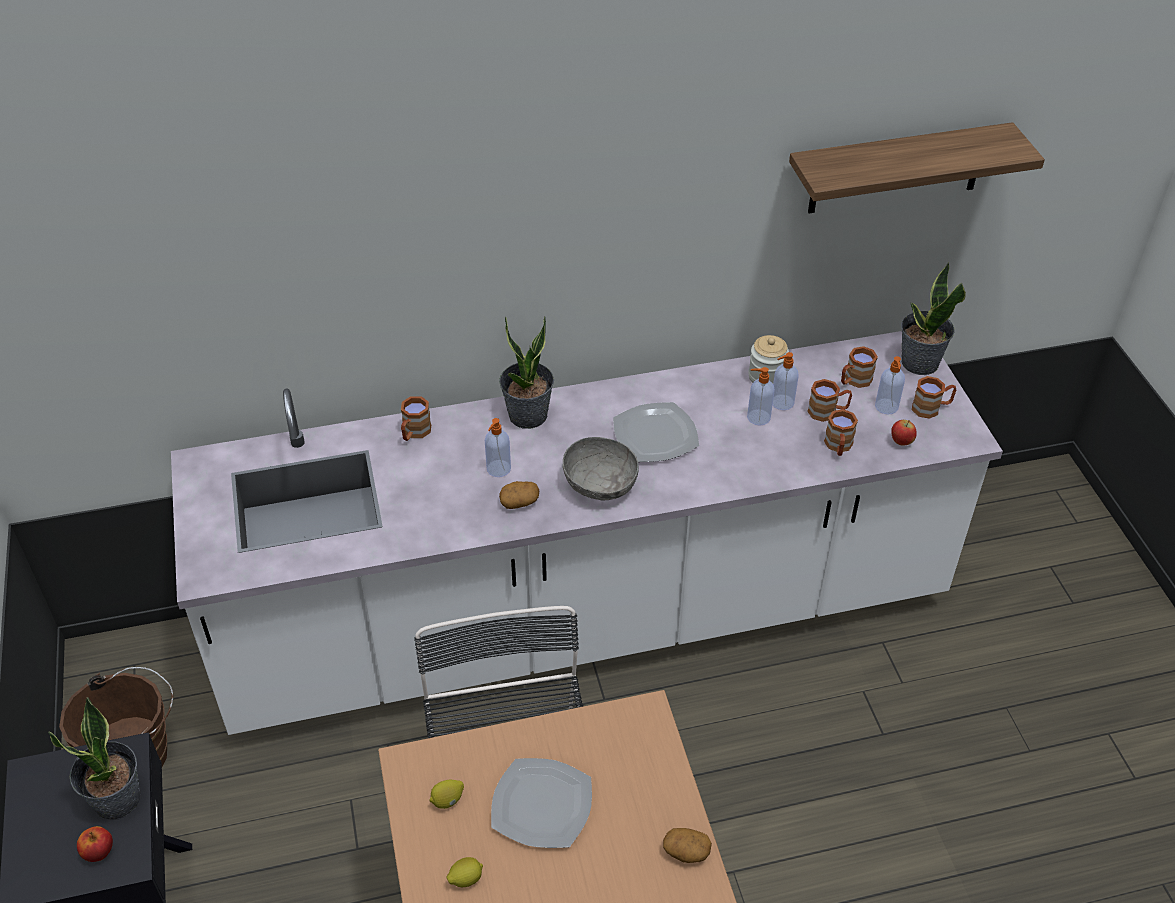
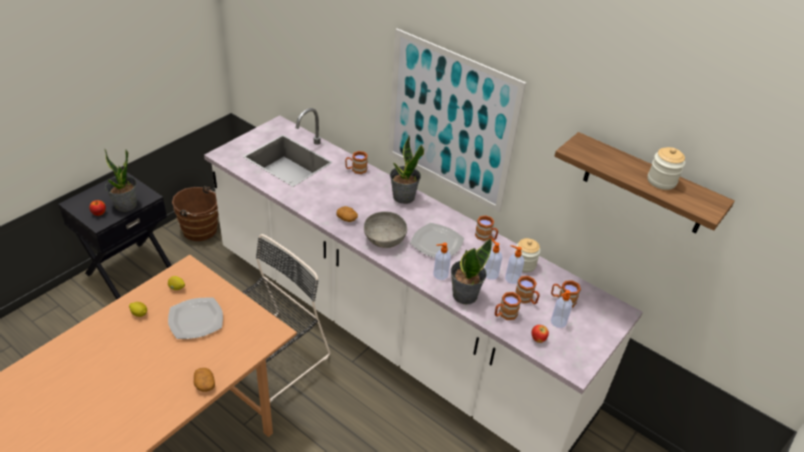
camera: 50 degrees right, 5 degrees down
soap dispenser [485,418,511,477] -> soap dispenser moved to [433,243,451,280]
potted plant [901,262,966,375] -> potted plant moved to [451,238,492,304]
brown mug [912,376,956,419] -> brown mug moved to [475,215,498,241]
none -> picture [388,28,526,212]
none -> jar [647,147,685,190]

